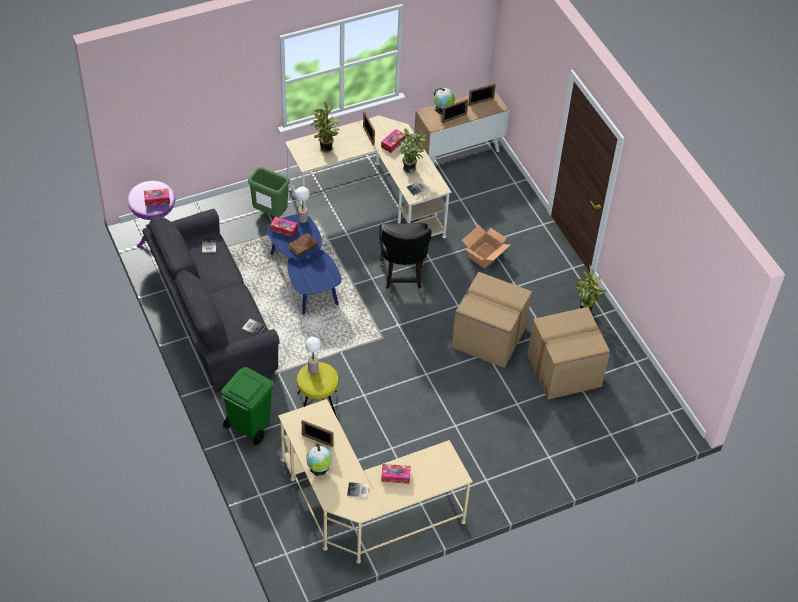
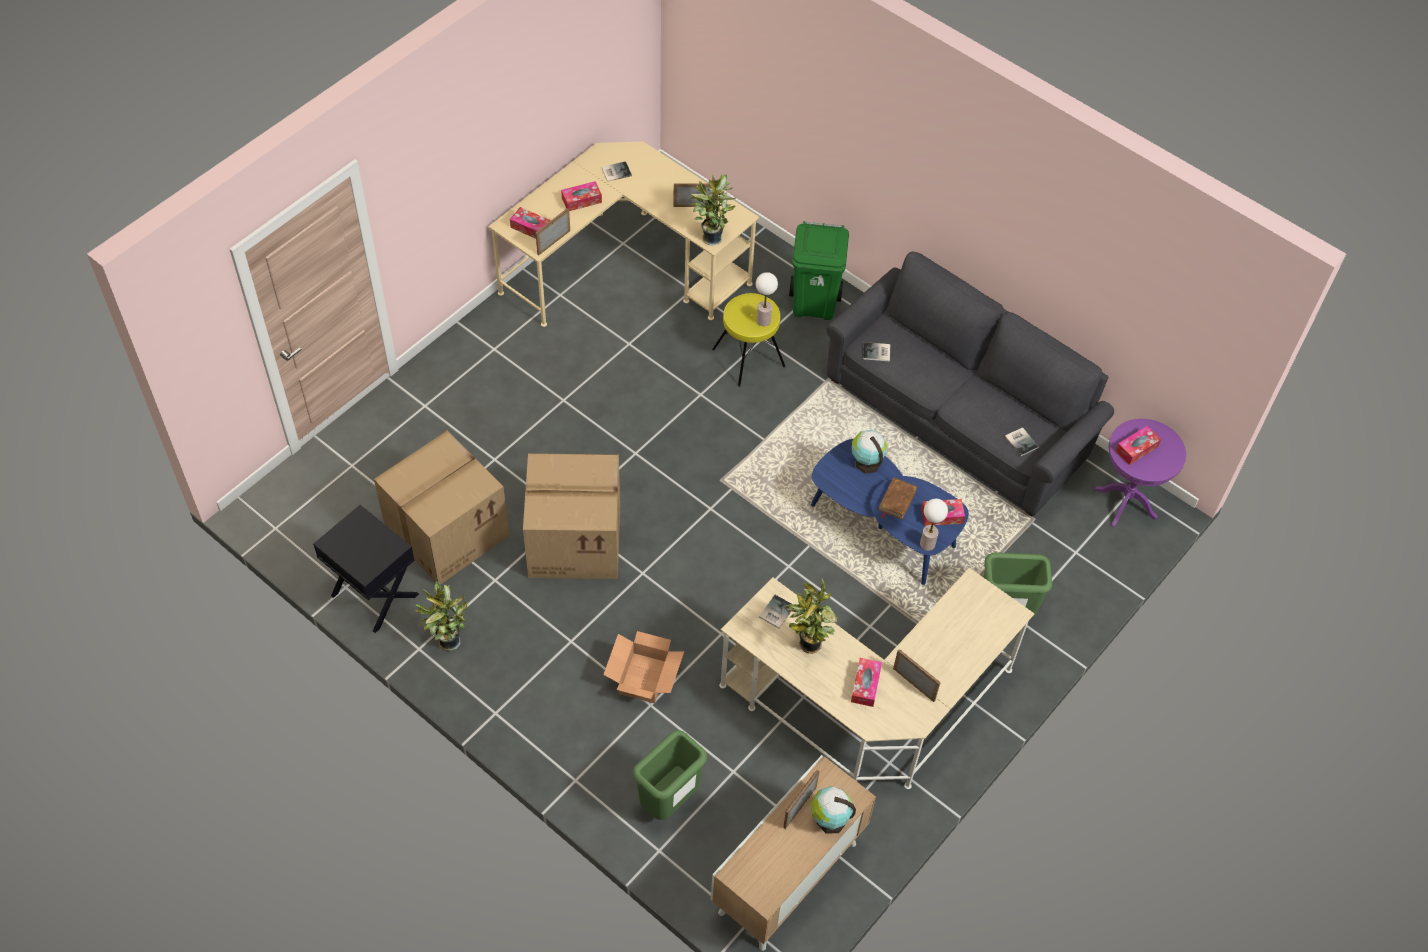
camera: 155 degrees right, 5 degrees up
globe [306,444,332,476] -> globe moved to [852,430,886,474]
potted plant [310,102,341,153] -> potted plant moved to [690,173,737,246]
black chair [379,223,431,294] -> none
picture frame [468,83,496,106] -> picture frame moved to [536,208,570,255]
none -> black nightstand [313,505,419,633]
none -> tissue box [510,207,551,239]
none -> green trash can [633,730,707,820]

